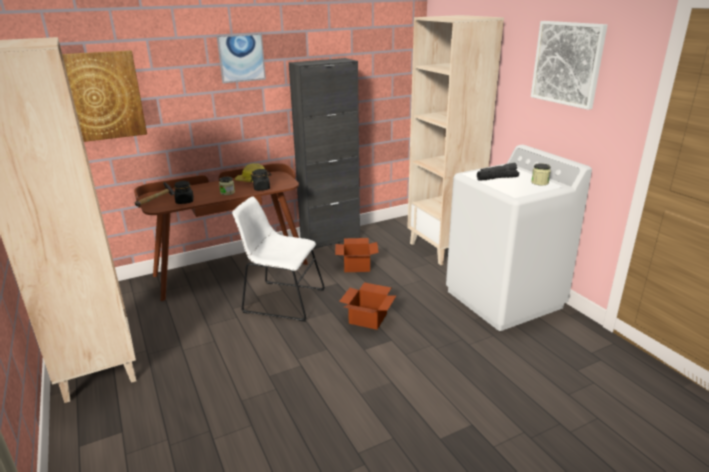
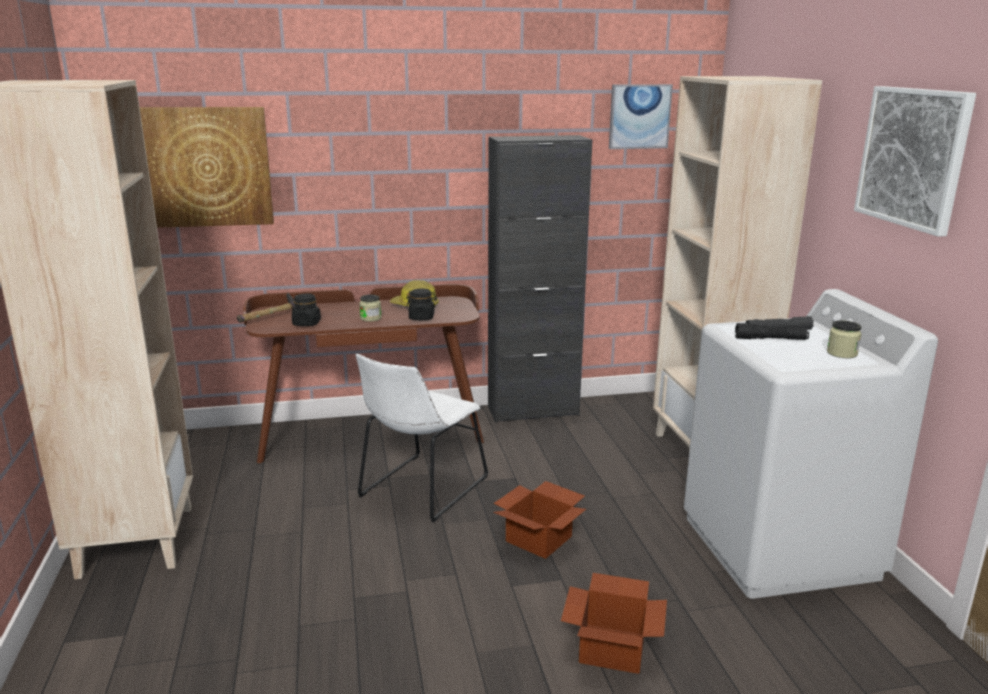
camera: 15 degrees right, 5 degrees down
picture [217,33,266,83] -> picture moved to [609,84,673,149]
white chair [232,196,325,322] -> white chair turned 90 degrees counterclockwise [356,353,488,522]
cardboard box [335,238,379,272] -> cardboard box moved to [561,573,667,674]

